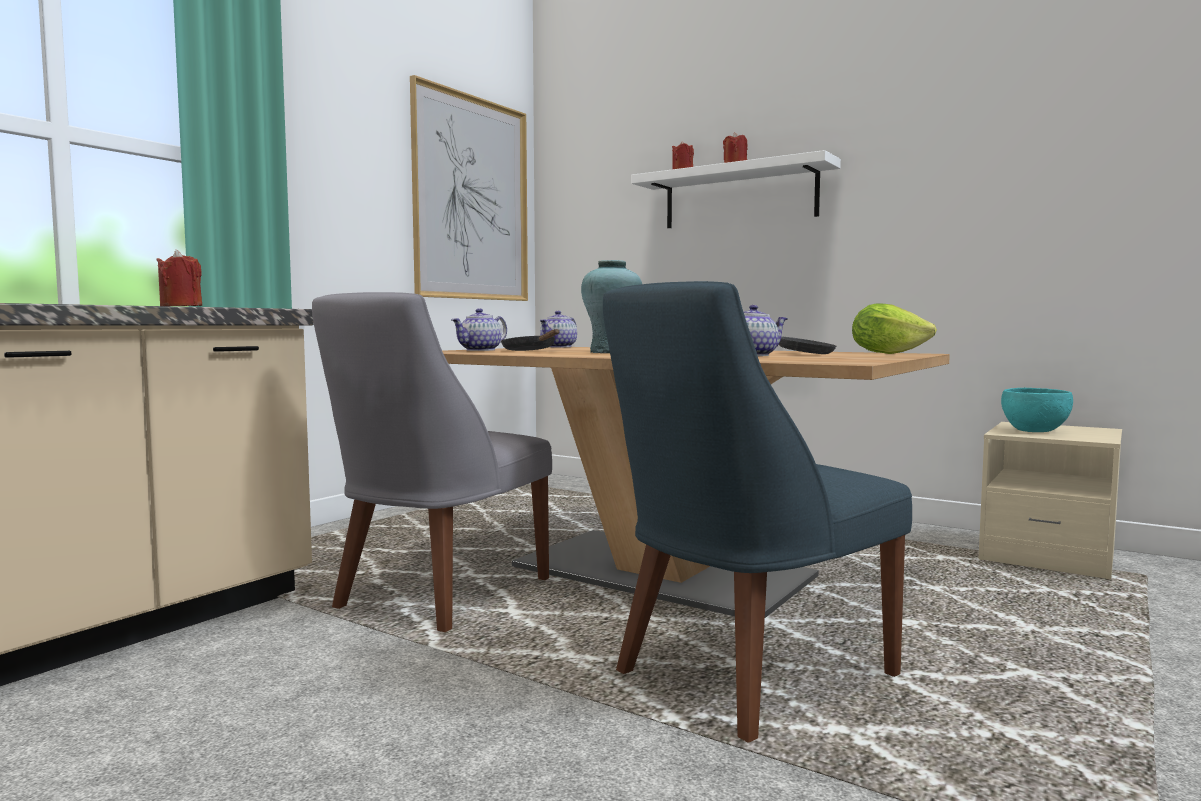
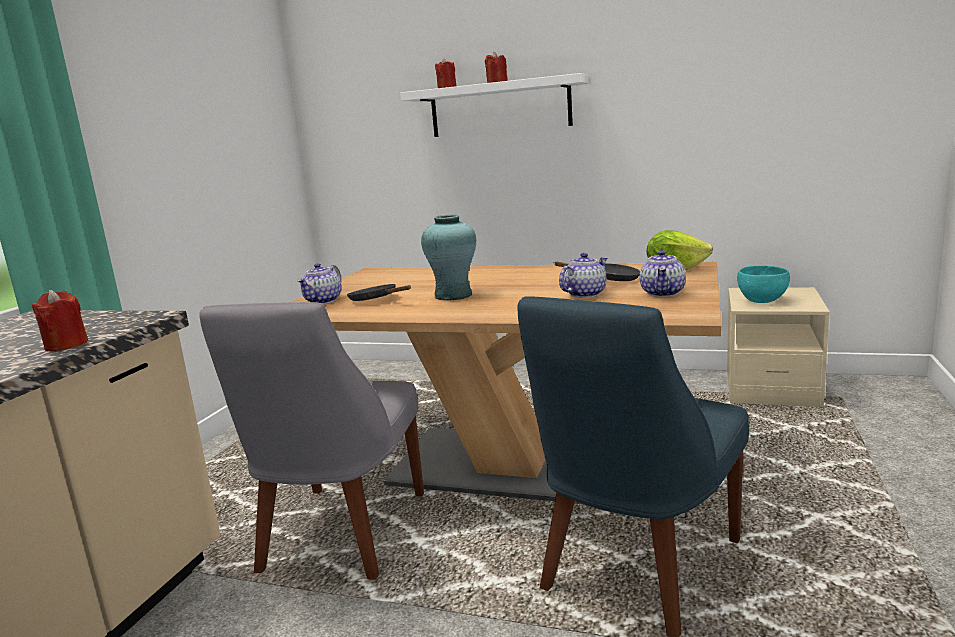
camera: 15 degrees left, 10 degrees up
picture [410,75,528,301] -> none
teapot [539,311,577,347] -> teapot moved to [640,250,686,297]

